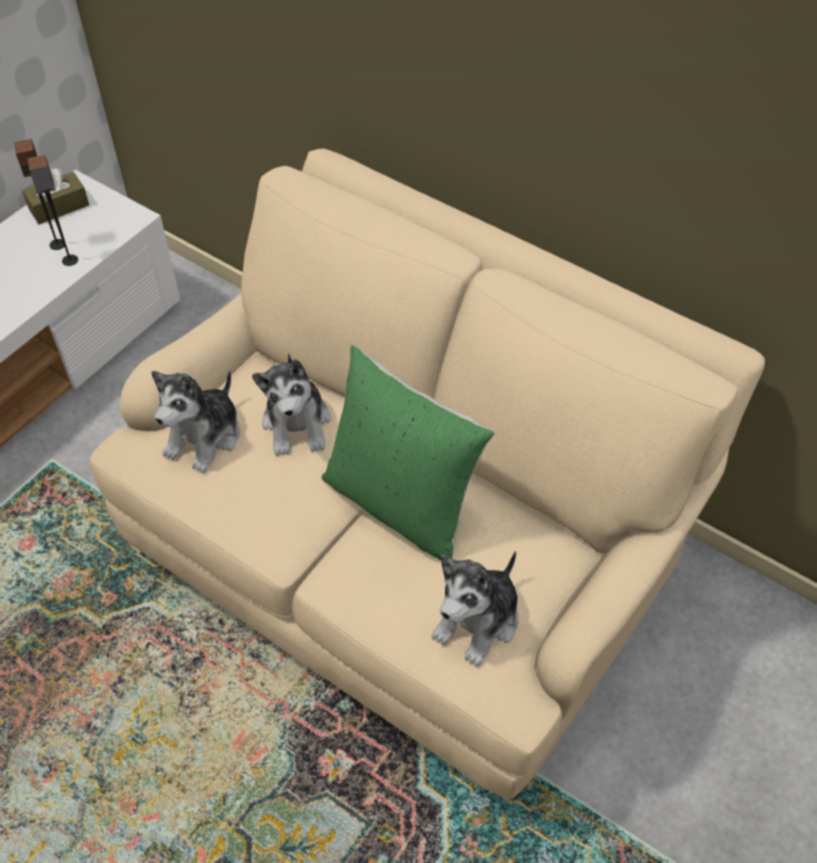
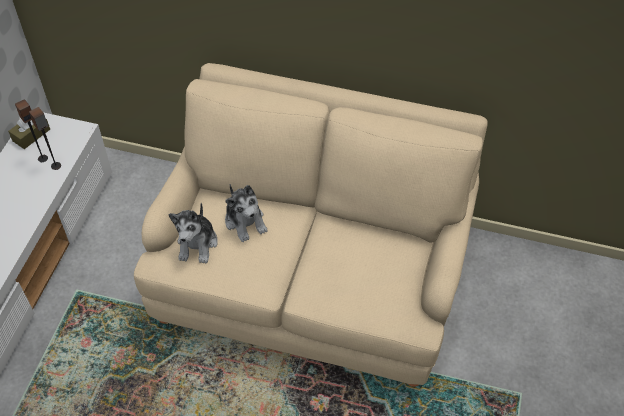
camera: 20 degrees left, 0 degrees up
green pillow [322,345,495,560] -> none
plush toy [432,551,518,667] -> none

